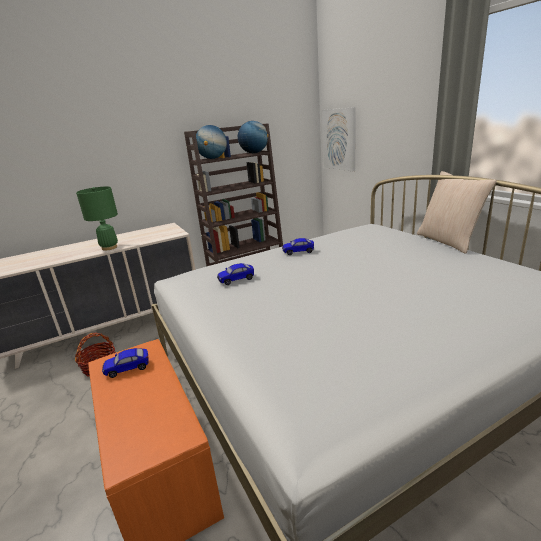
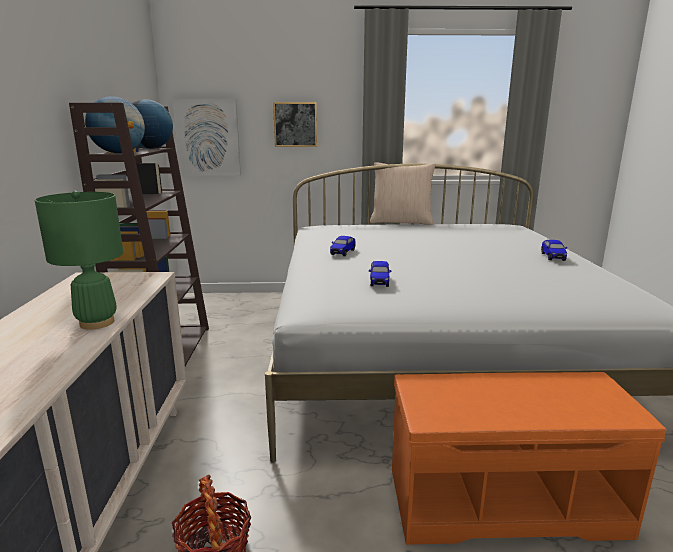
camera: 65 degrees left, 5 degrees down
toy car [102,348,148,378] -> toy car moved to [541,240,567,261]
none -> picture [273,102,317,147]

